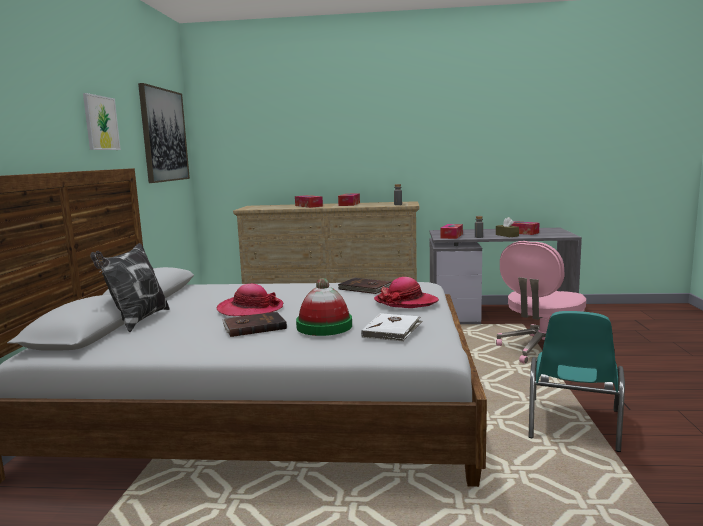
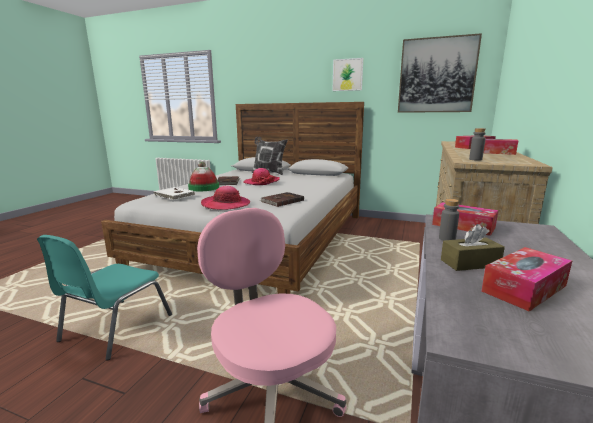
camera: 105 degrees right, 5 degrees up
turquoise chair [529,311,625,452] -> turquoise chair turned 105 degrees counterclockwise [37,235,172,360]

